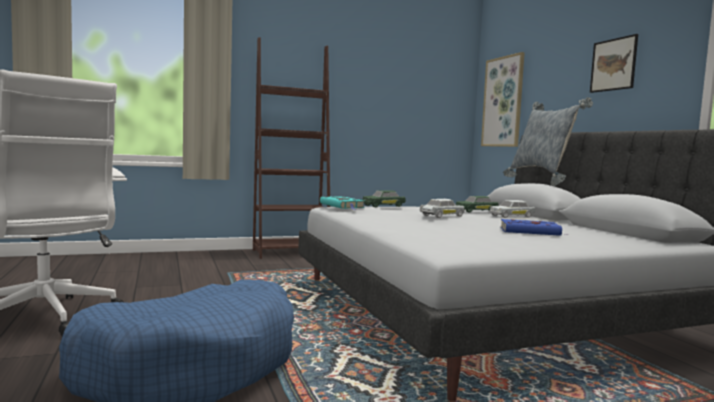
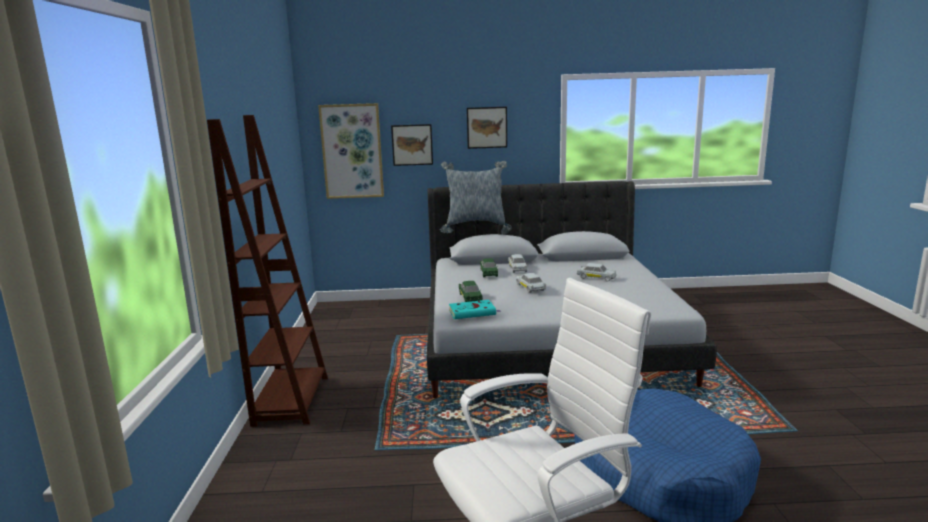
camera: 70 degrees left, 10 degrees up
blue book [500,219,568,236] -> white toy car [577,263,617,282]
none -> picture [391,124,433,166]

